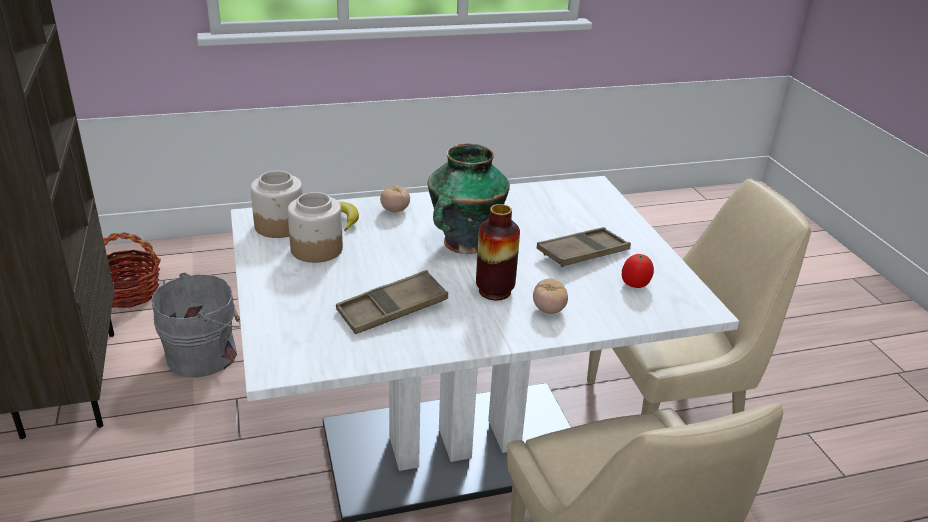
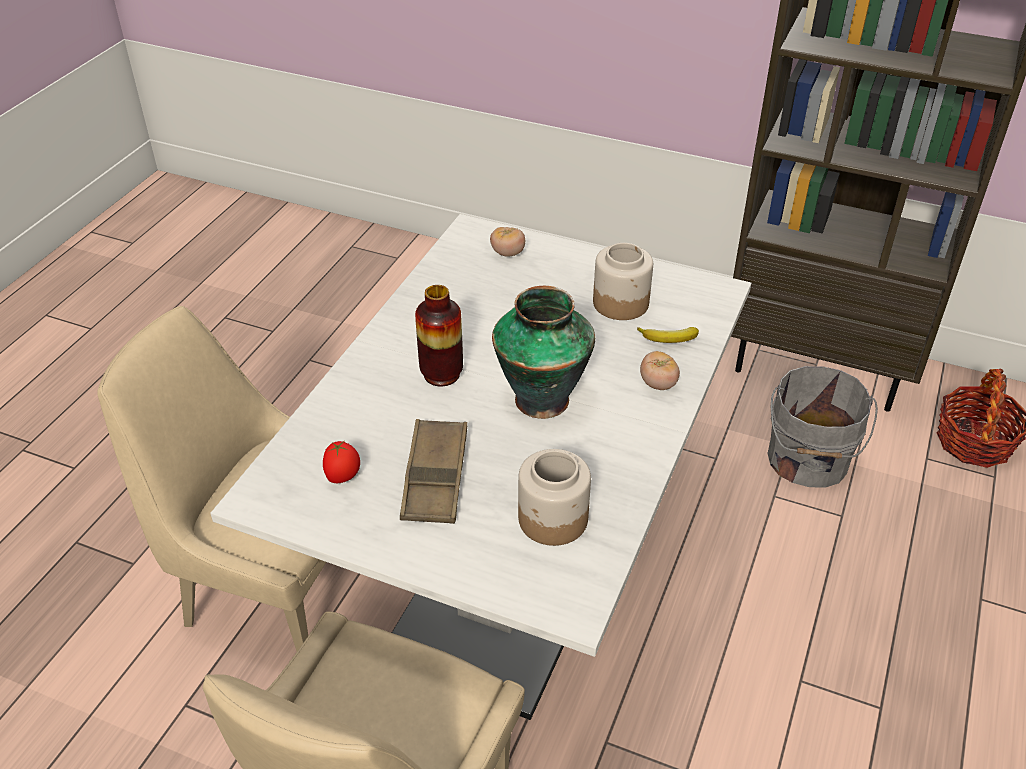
camera: 130 degrees right, 10 degrees up
jar [250,171,303,238] -> jar moved to [518,449,591,546]
brown tray [336,270,448,334] -> none
tomato [533,279,568,314] -> tomato moved to [490,227,525,257]

